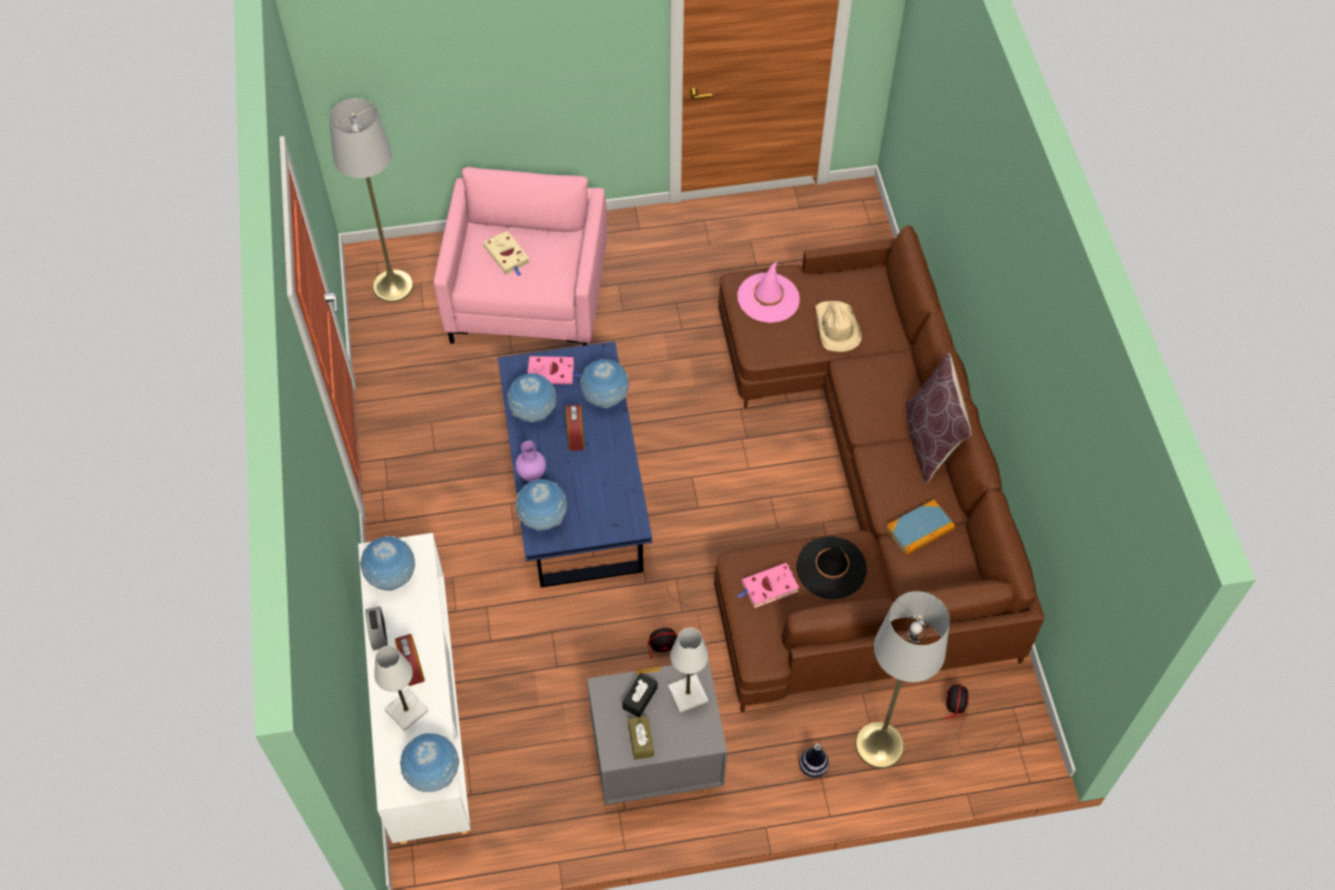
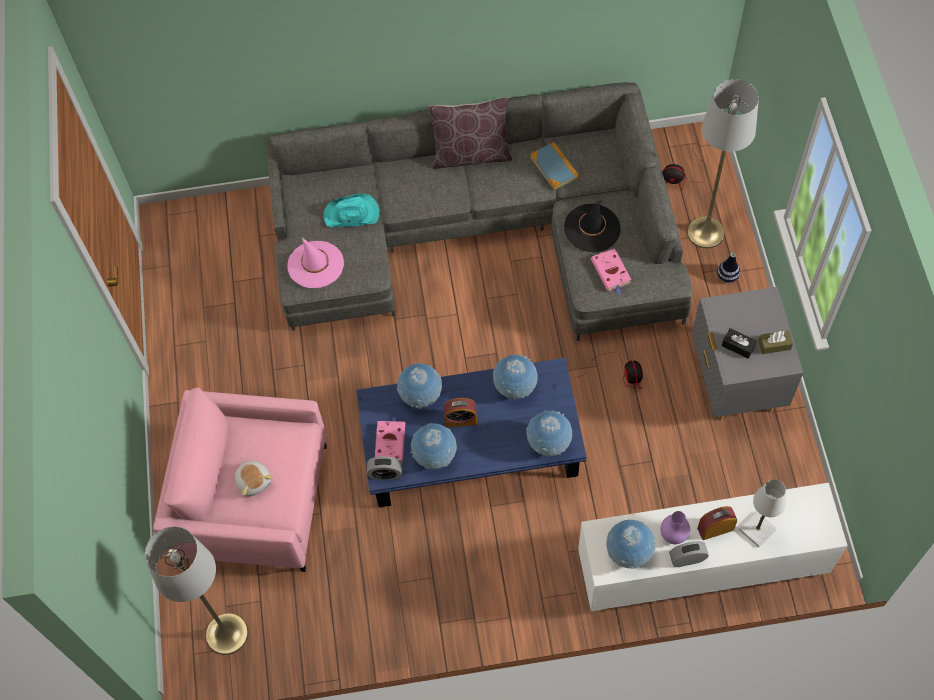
camera: 85 degrees left, 5 degrees up
globe [400,733,459,792] -> globe moved to [493,354,538,400]
beige book [483,231,530,276] -> plush toy [235,461,273,497]
purple vase [515,441,546,482] -> purple vase moved to [660,511,690,544]
white table lamp [668,628,708,713] -> none
brown sofa [714,225,1045,712] -> grey sofa [265,82,693,341]
beige hat [815,301,862,352] -> turquoise hat [324,194,379,227]
none -> alarm clock [367,456,402,480]

